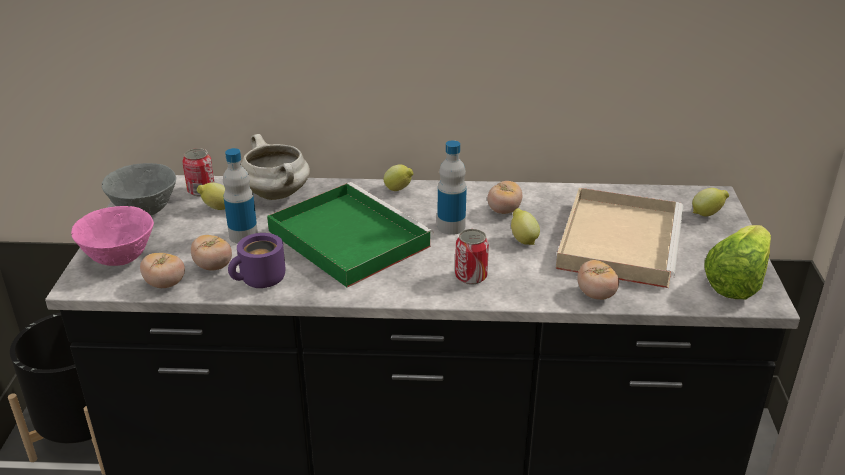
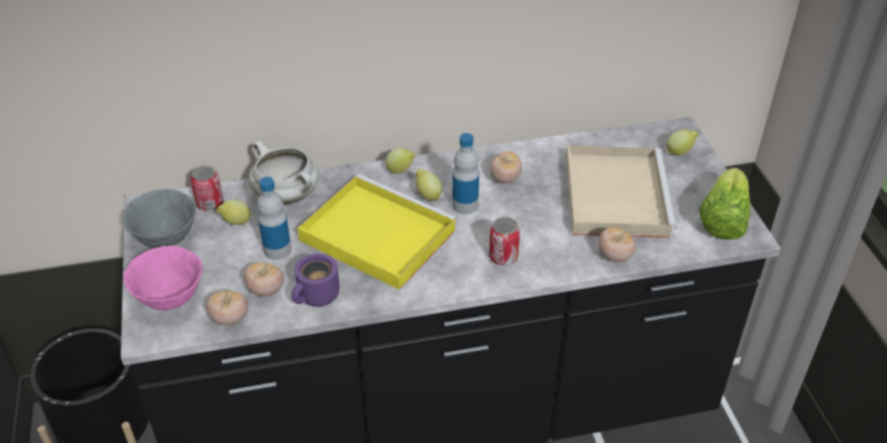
camera: 15 degrees left, 10 degrees up
green tray [267,182,434,288] -> yellow tray [297,174,457,290]
lemon [511,208,540,245] -> lemon moved to [416,169,442,200]

